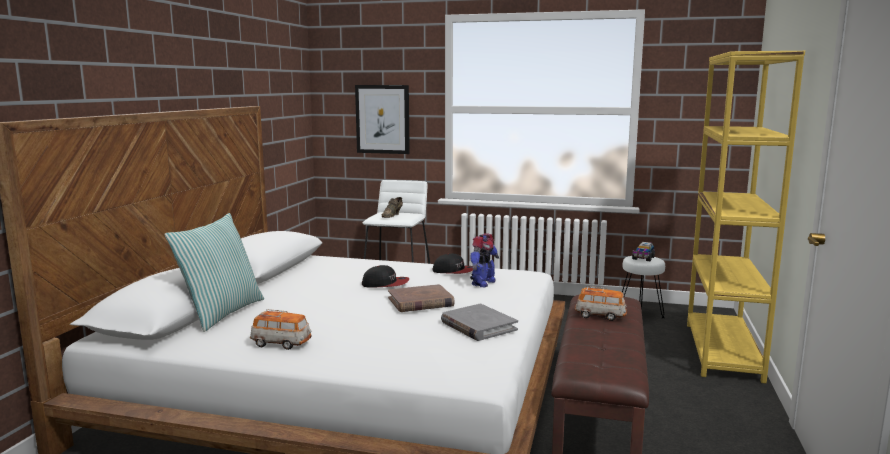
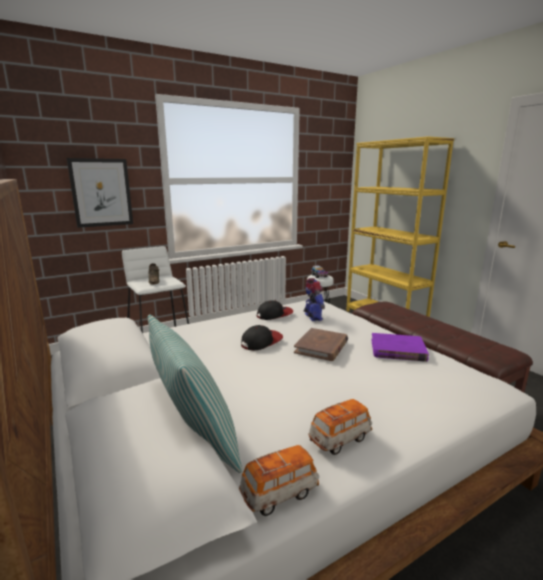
camera: 45 degrees left, 5 degrees up
grey book [441,304,518,341] -> purple book [371,333,429,362]
toy car [575,286,627,321] -> toy car moved to [239,445,319,516]

